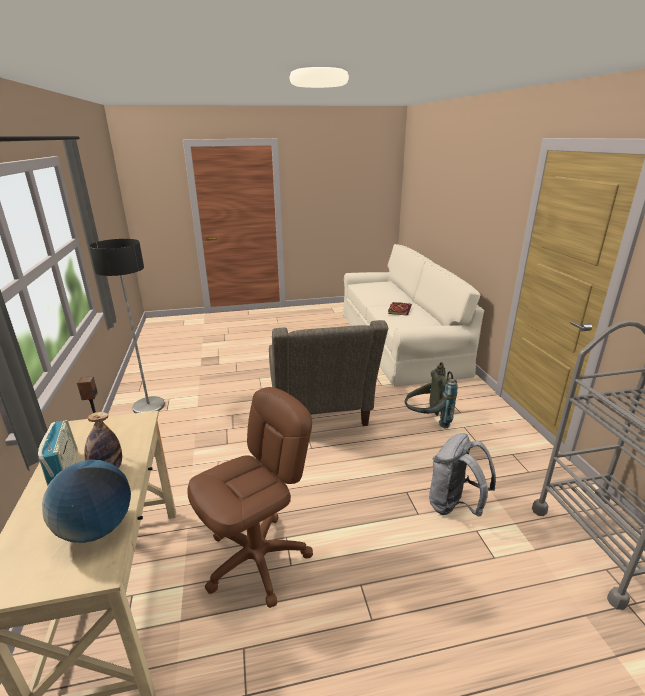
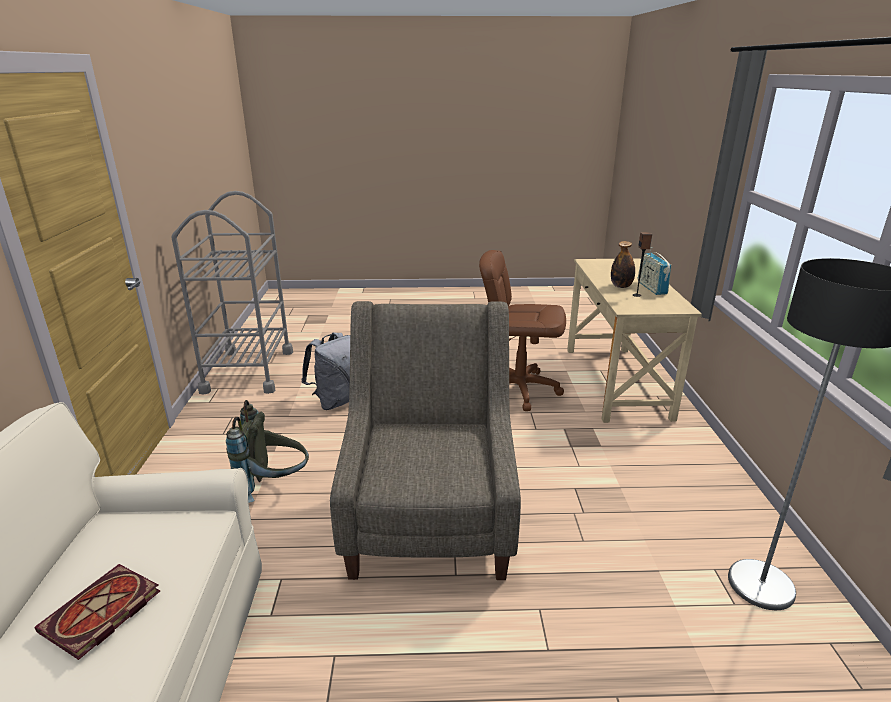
camera: 170 degrees left, 0 degrees up
globe [42,460,131,543] -> none
brown office chair [187,387,313,608] -> brown office chair turned 45 degrees clockwise [479,250,566,411]

